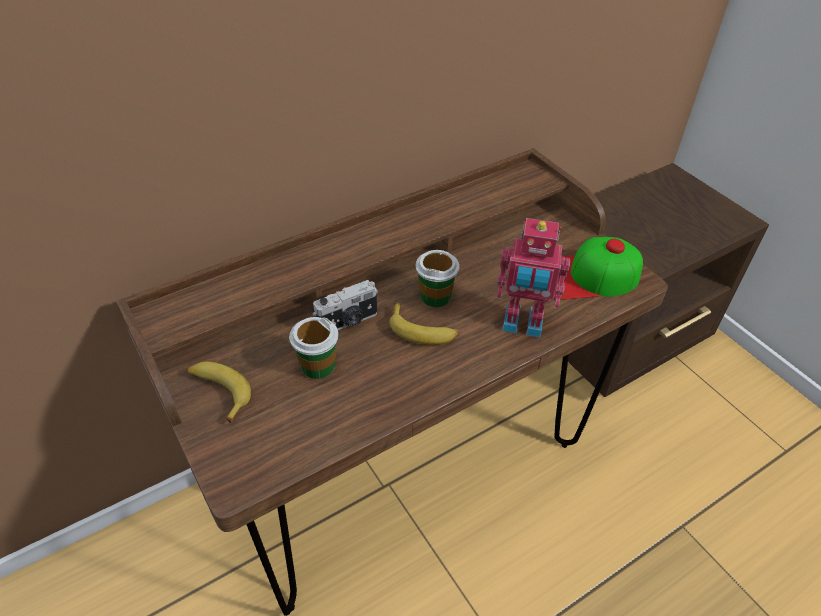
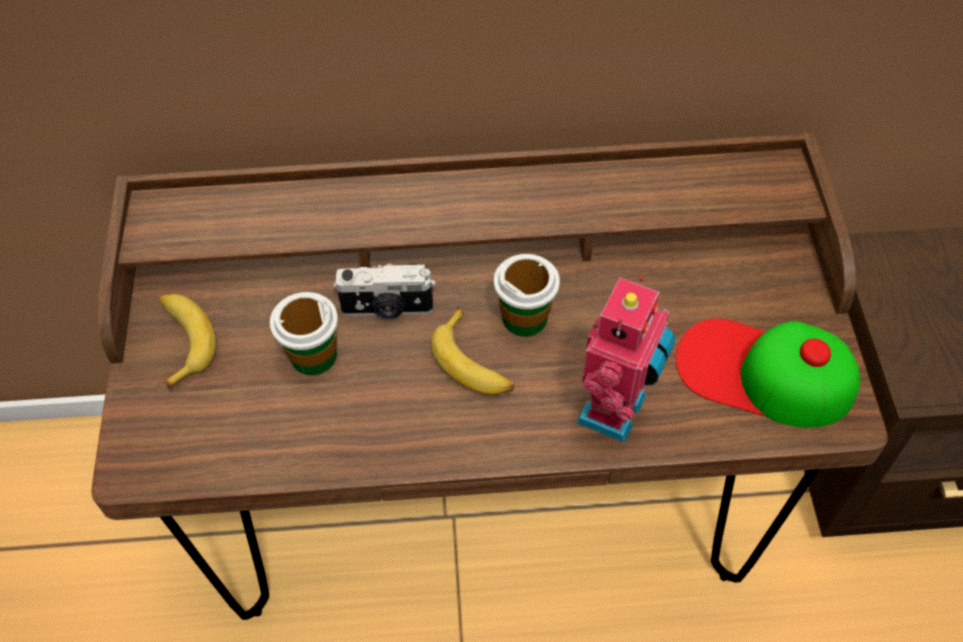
camera: 30 degrees right, 10 degrees up
toy robot [497,218,570,338] -> toy robot turned 105 degrees counterclockwise [576,277,675,443]

